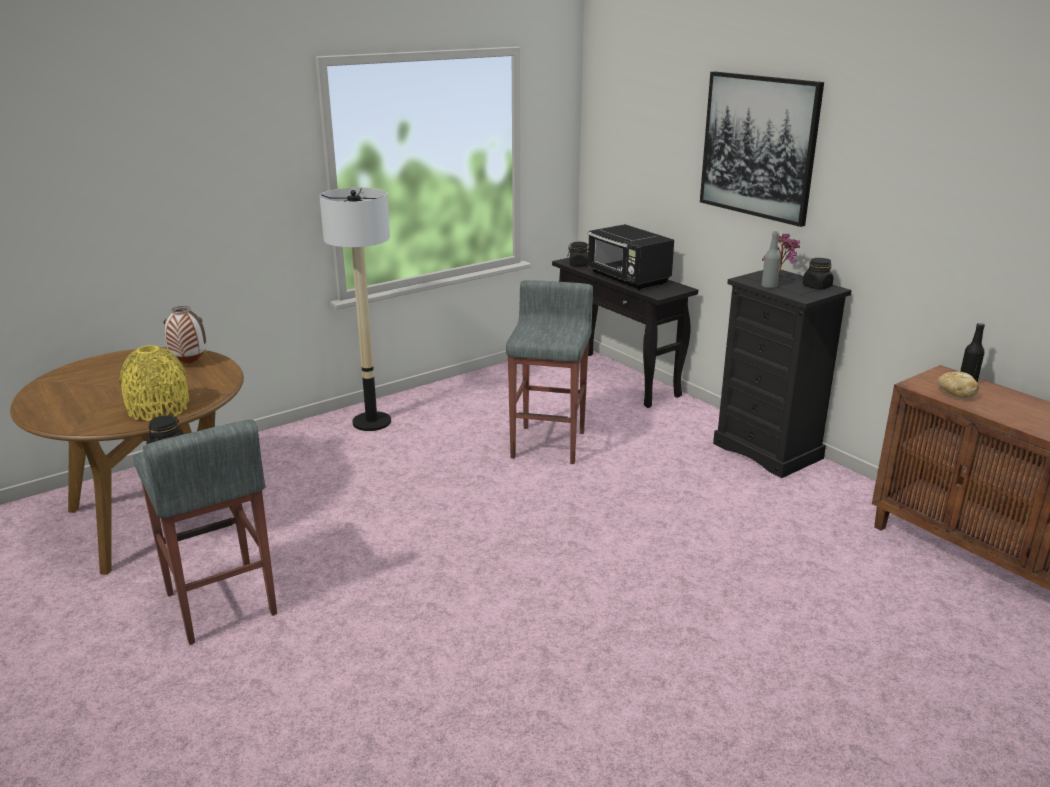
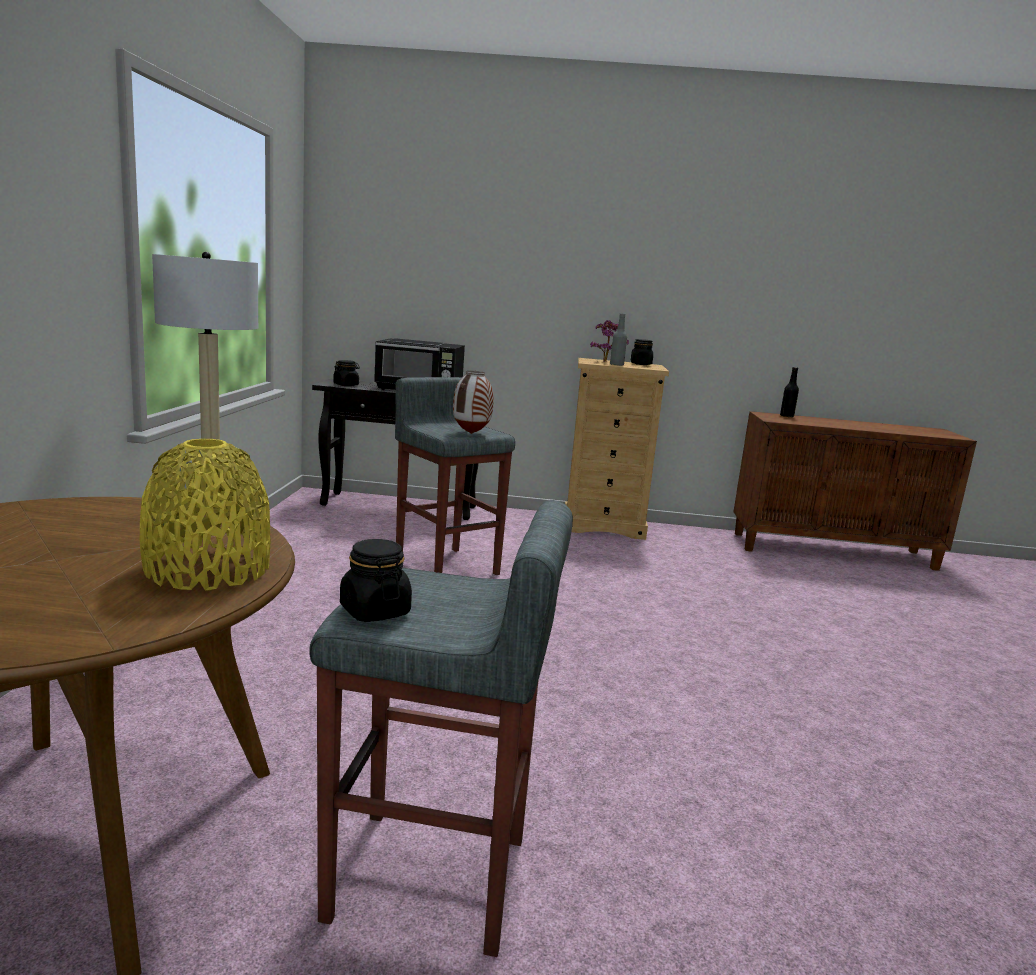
camera: 50 degrees left, 10 degrees down
vase [163,306,206,364] -> vase moved to [453,371,494,434]
picture [700,72,824,227] -> none
black dresser [713,270,852,478] -> beige dresser [565,358,669,540]
bread [937,371,979,398] -> none

